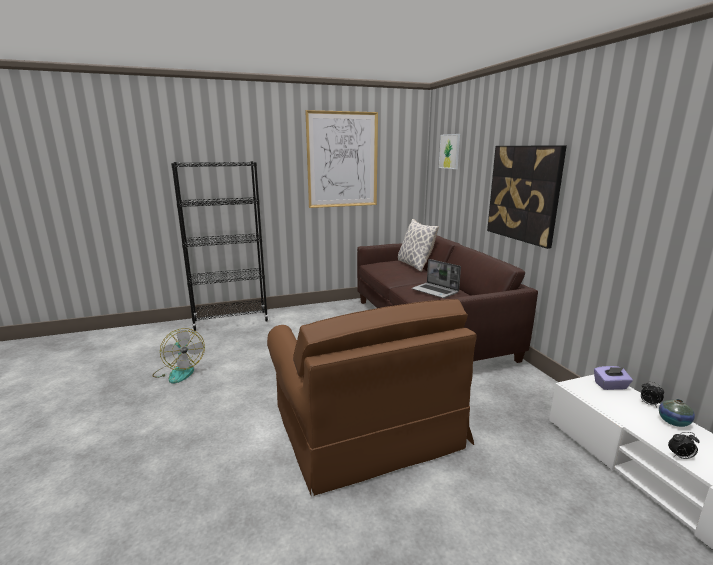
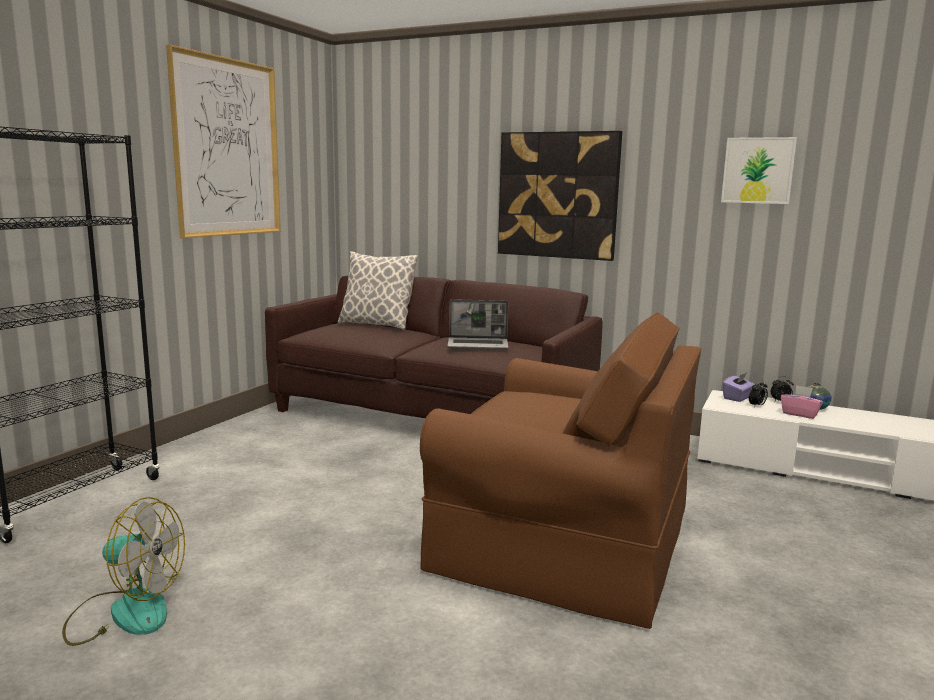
camera: 45 degrees left, 5 degrees down
picture [439,134,460,169] -> picture moved to [721,137,797,204]
alarm clock [668,432,699,459] -> alarm clock moved to [749,380,768,407]
none -> pink tissue box [781,385,823,419]

